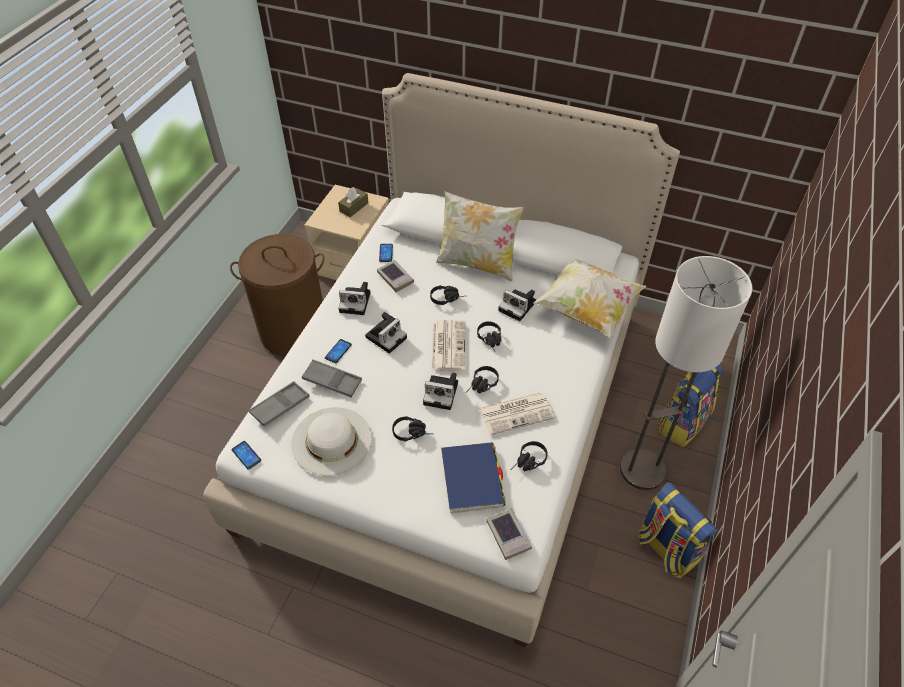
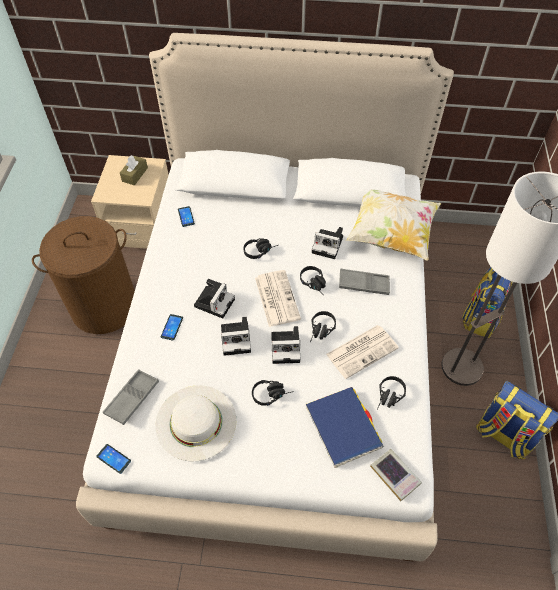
camera: 15 degrees left, 5 degrees up
grey tray [302,359,362,398] -> grey tray moved to [339,269,390,295]
camera [339,282,371,315] -> camera moved to [221,317,251,356]
book [377,260,414,292] -> none
pillow [436,191,524,281] -> none

